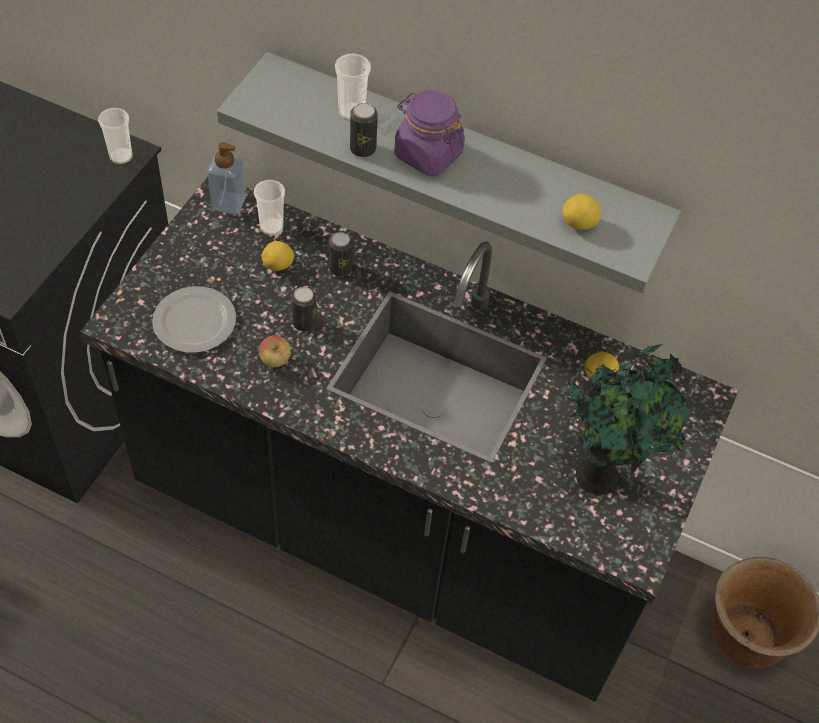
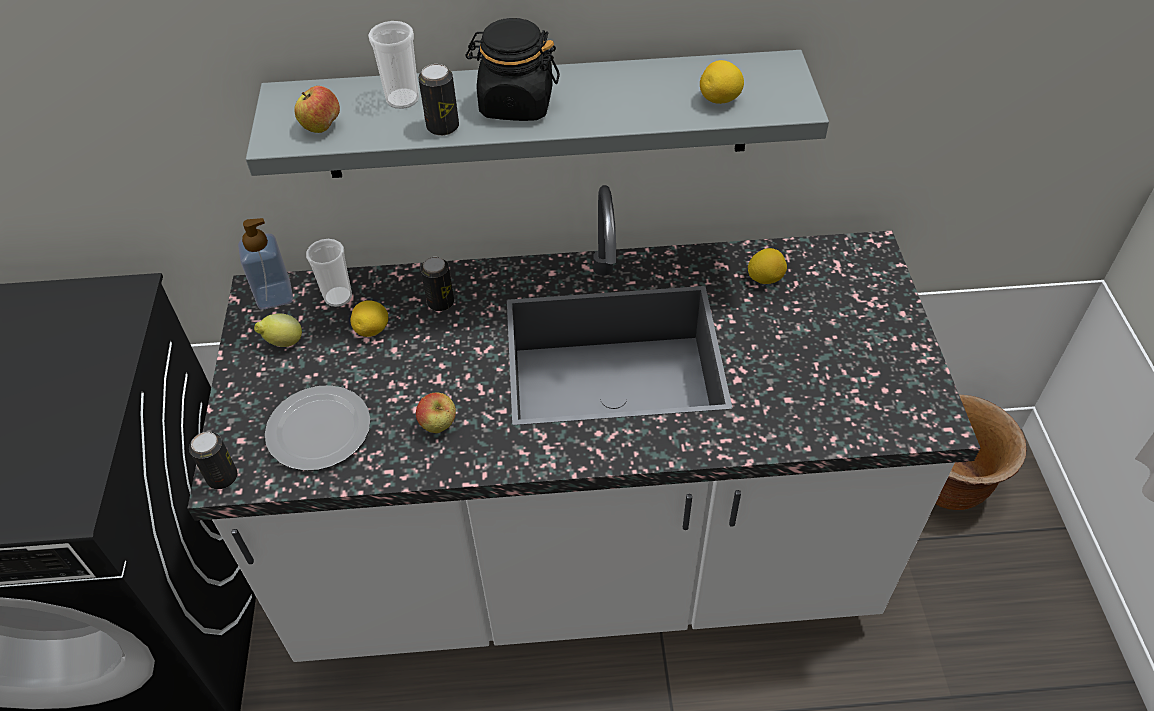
camera: 25 degrees left, 5 degrees down
black counter [80,177,739,701] -> white counter [187,185,980,662]
cup [98,108,133,164] -> none
can [292,287,317,332] -> can moved to [189,432,238,489]
purple jar [394,90,465,176] -> black jar [465,18,560,121]
potted plant [567,344,692,495] -> none
none -> lemon [254,313,302,347]
none -> apple [294,86,340,133]

